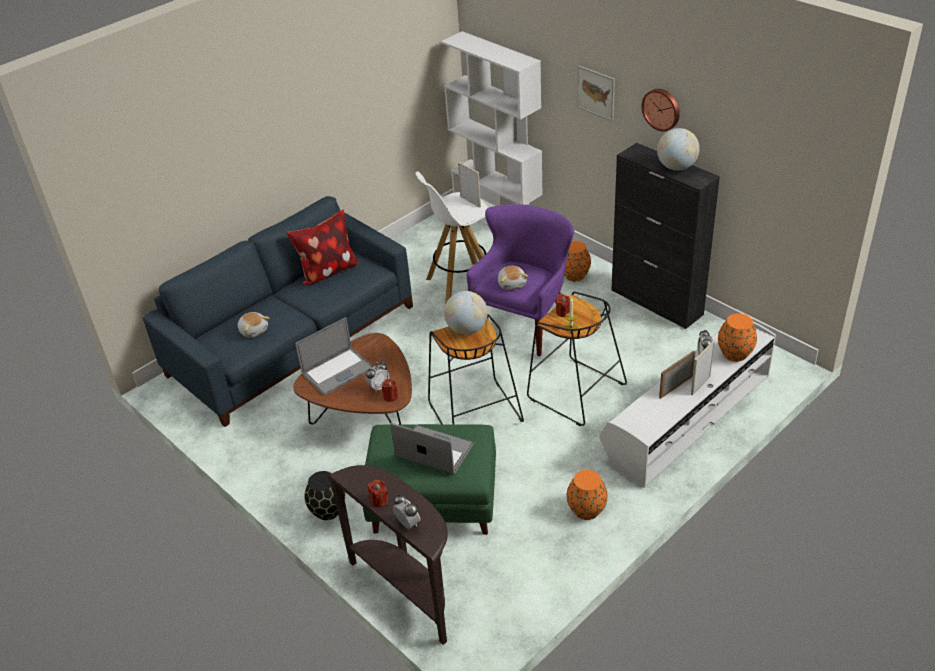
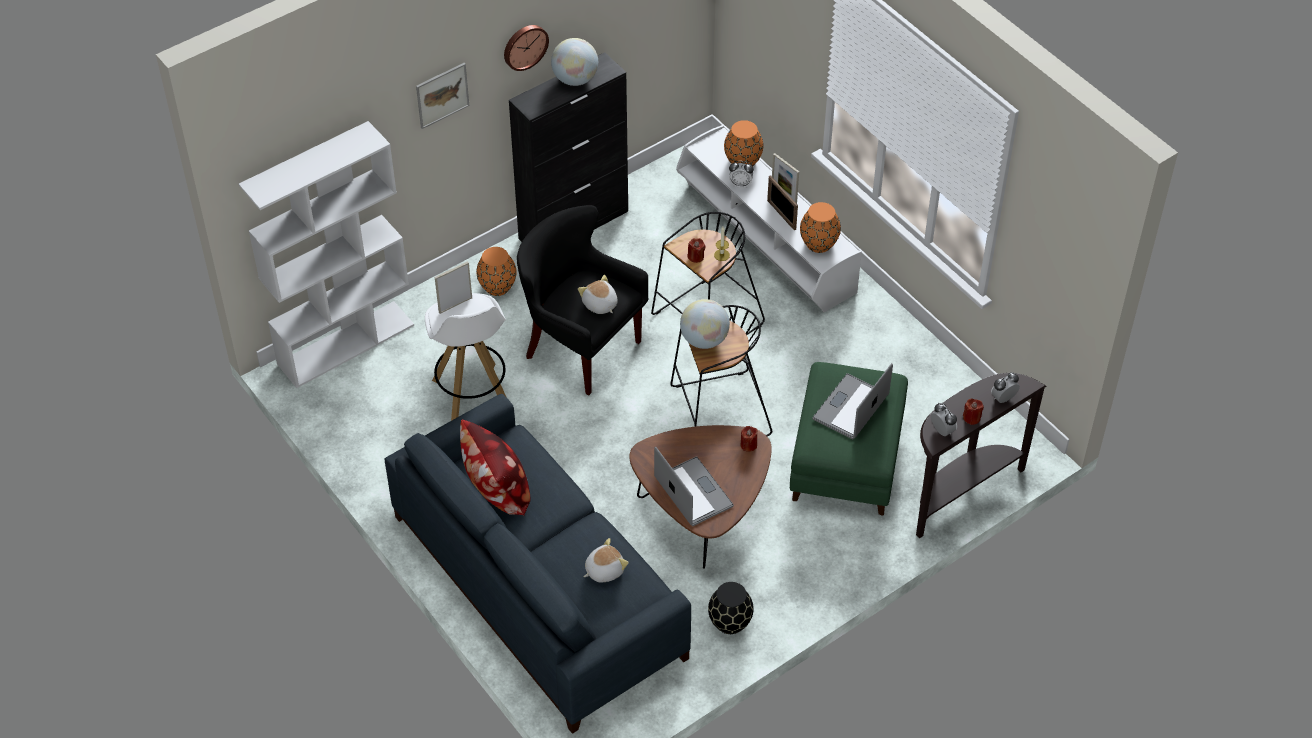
camera: 85 degrees left, 10 degrees up
black vase [305,471,345,520] -> black vase moved to [708,582,754,634]
alarm clock [365,362,389,391] -> alarm clock moved to [931,403,957,436]
purple armchair [466,204,574,356] -> black armchair [517,205,648,395]
plush toy [498,266,528,290] -> plush toy turned 120 degrees counterclockwise [578,275,618,314]
orange vase [567,470,608,520] -> orange vase moved to [800,202,841,253]

